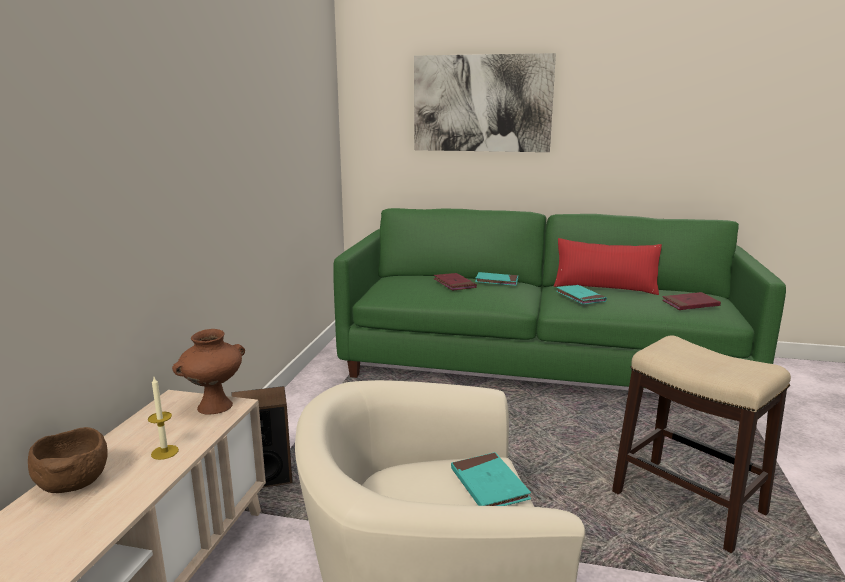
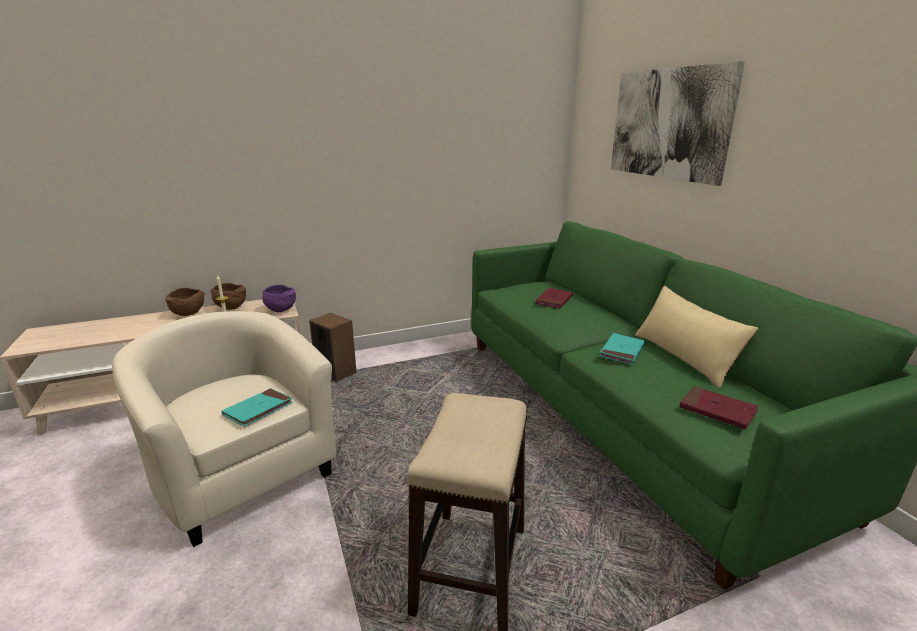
camera: 55 degrees right, 5 degrees up
brown vase [172,329,245,415] -> purple bowl [262,285,296,312]
turquoise book [475,272,518,286] -> none
red pillow [554,238,662,295] -> beige pillow [635,285,758,388]
none -> brown bowl [210,283,246,310]

